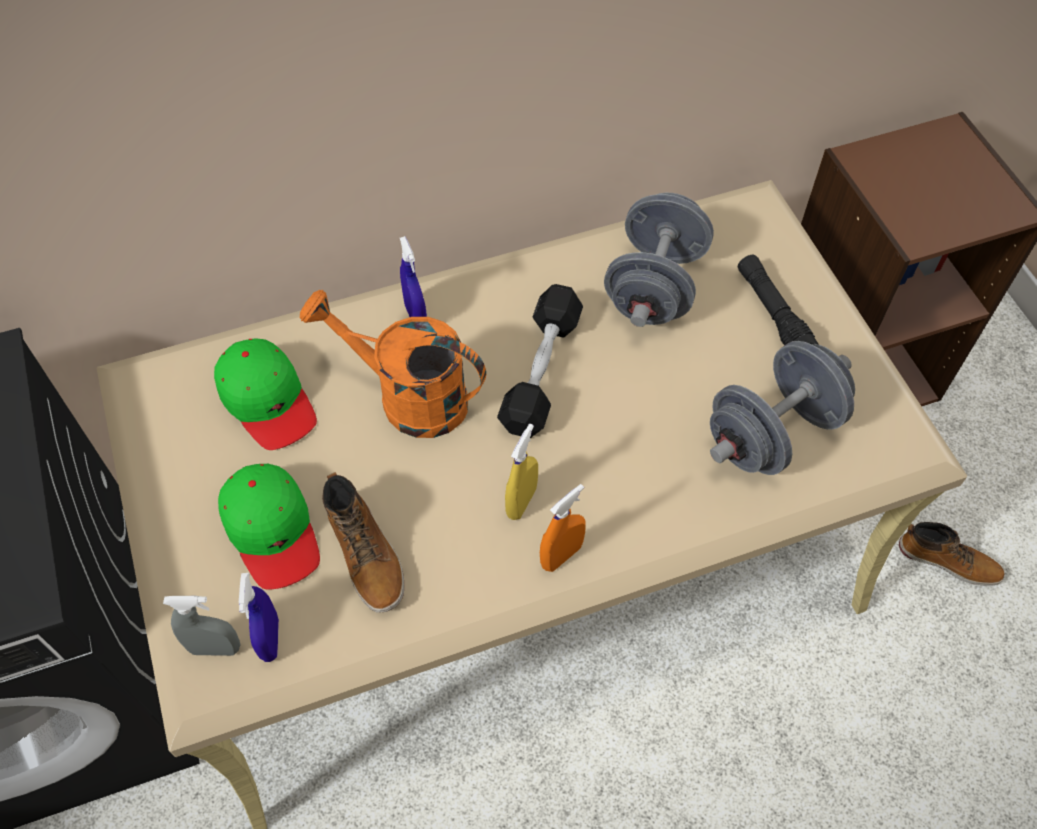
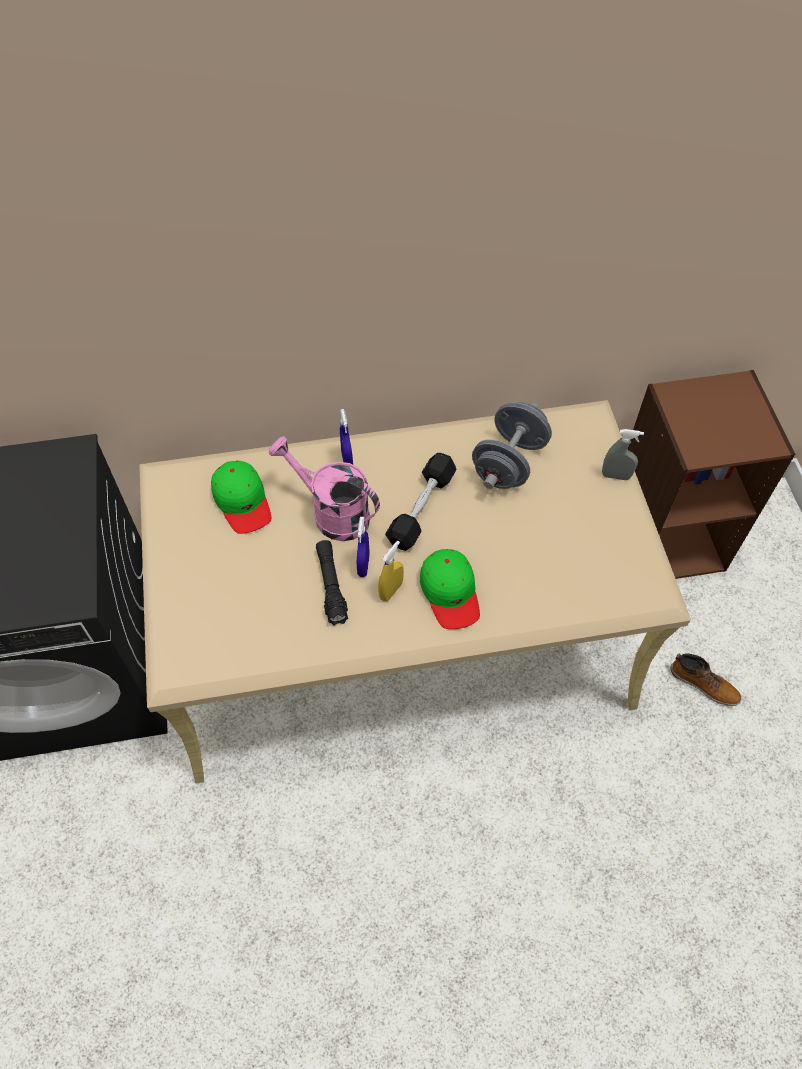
camera: 10 degrees right, 0 degrees up
grey spray bottle [163,596,241,656] -> grey spray bottle moved to [602,429,644,480]
green cap [218,464,320,590] -> green cap moved to [420,549,480,629]
blue spray bottle [239,573,279,662] -> blue spray bottle moved to [357,517,370,577]
orange watering can [300,290,486,438] -> pink watering can [269,436,380,541]
boot [322,472,404,613] -> none
orange spray bottle [540,484,586,572] -> none
grey dumbbell [710,341,855,475] -> none
black flashlight [738,255,819,346] -> black flashlight moved to [316,540,348,626]

